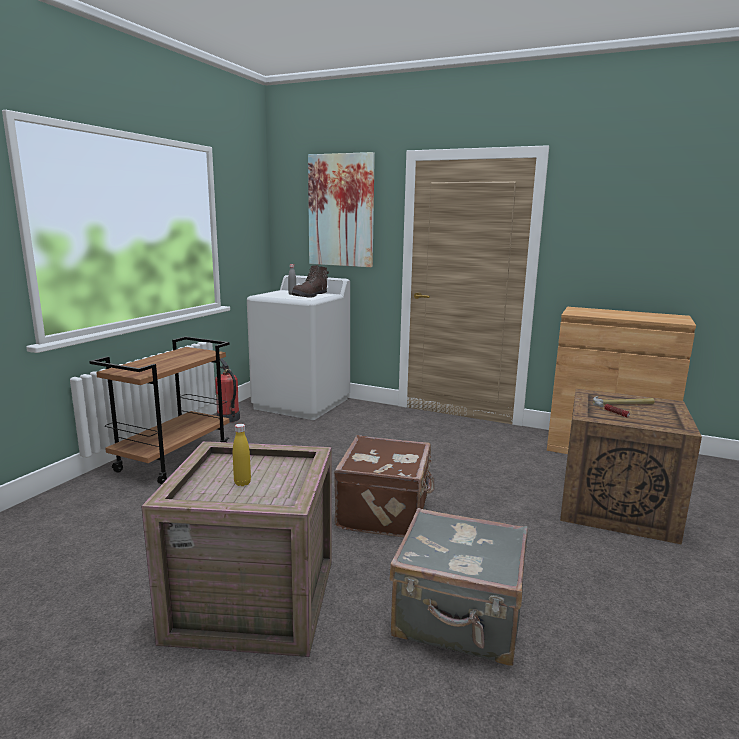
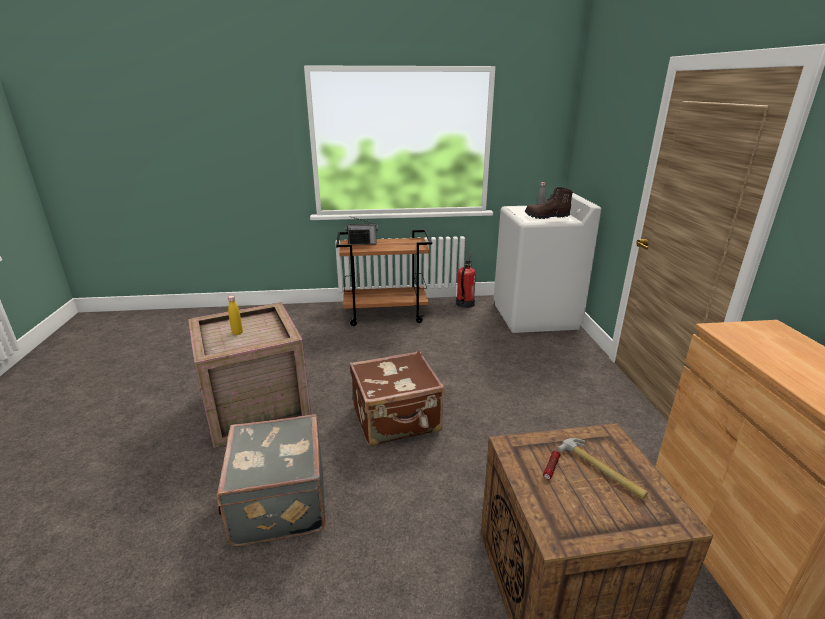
camera: 60 degrees right, 10 degrees up
picture [308,152,375,267] -> none
none -> radio [345,216,378,245]

